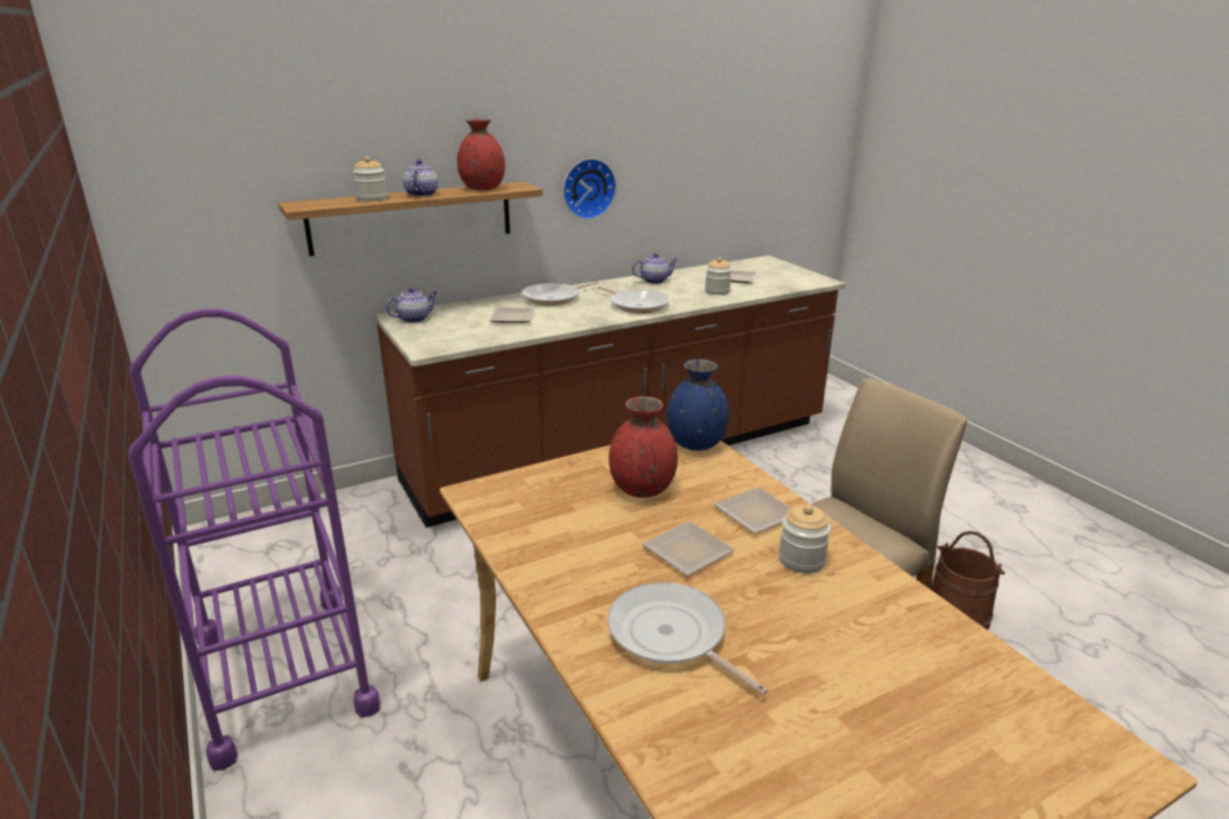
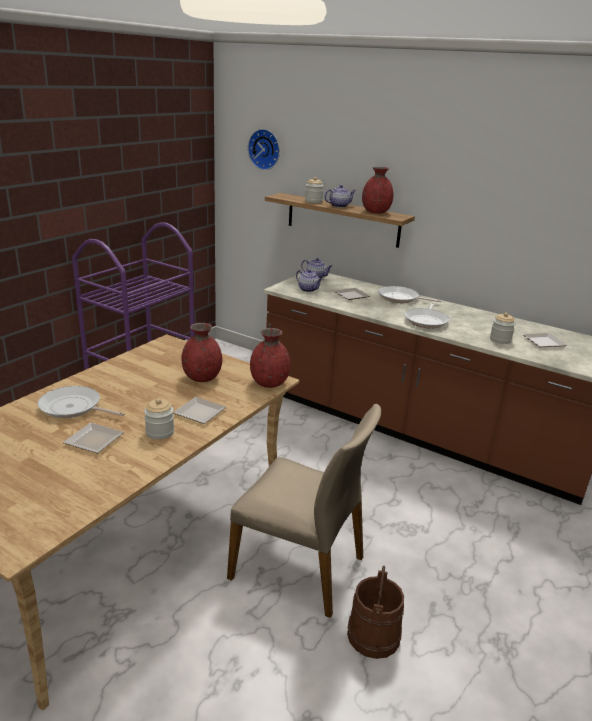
camera: 60 degrees right, 0 degrees up
wall clock [563,158,616,219] -> wall clock moved to [248,129,280,170]
frying pan [608,582,768,695] -> frying pan turned 90 degrees counterclockwise [38,386,124,418]
teapot [632,253,678,284] -> teapot moved to [296,269,323,292]
plate [642,521,735,576] -> plate moved to [63,423,124,454]
blue vase [667,359,729,451] -> red vase [250,328,291,388]

